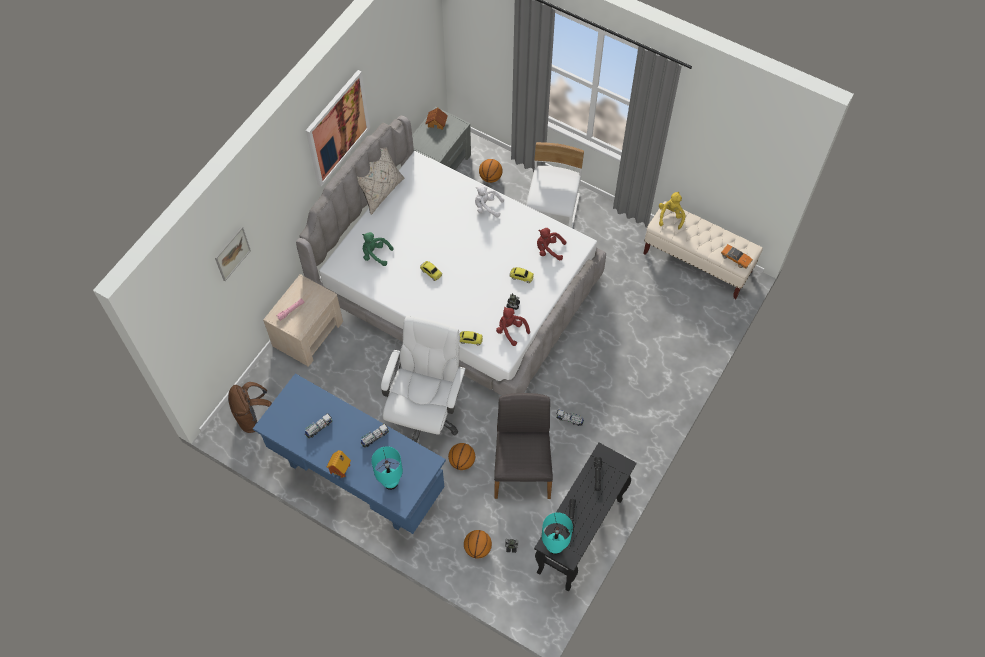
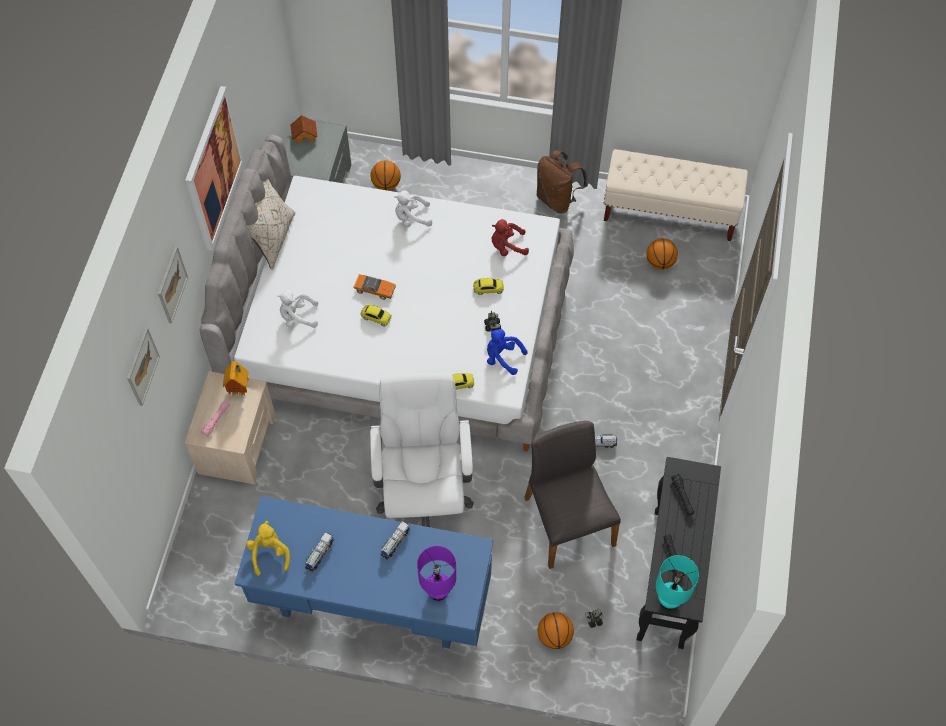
camera: 20 degrees left, 0 degrees up
brown backpack [228,382,272,433] -> brown backpack moved to [537,150,588,214]
toy house [326,450,351,478] -> toy house moved to [223,361,249,396]
green plush toy [362,232,394,266] -> white plush toy [277,290,318,328]
turquoise table lamp [371,446,403,490] -> purple table lamp [417,546,456,601]
basketball [448,443,475,470] -> basketball moved to [646,238,678,270]
red plush toy [496,307,530,346] -> blue plush toy [487,329,527,375]
white chair [526,142,584,228] -> none
yellow plush toy [659,192,686,229] -> yellow plush toy moved to [246,521,290,576]
toy car [721,244,753,268] -> toy car moved to [353,274,396,300]
none -> picture [158,246,188,324]

